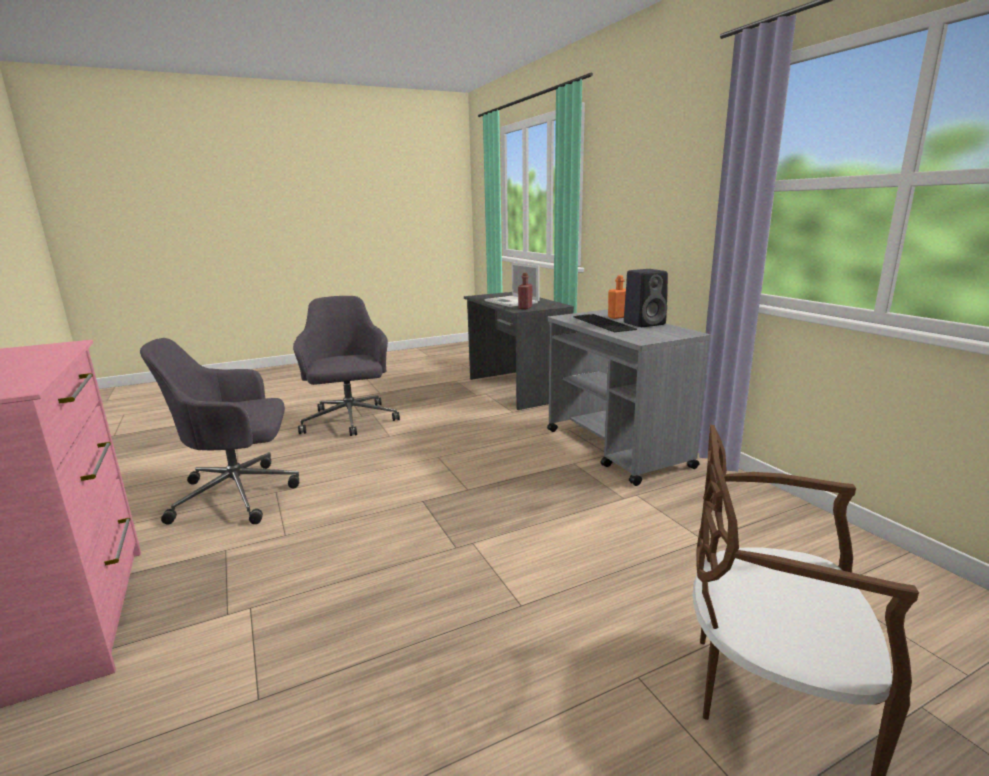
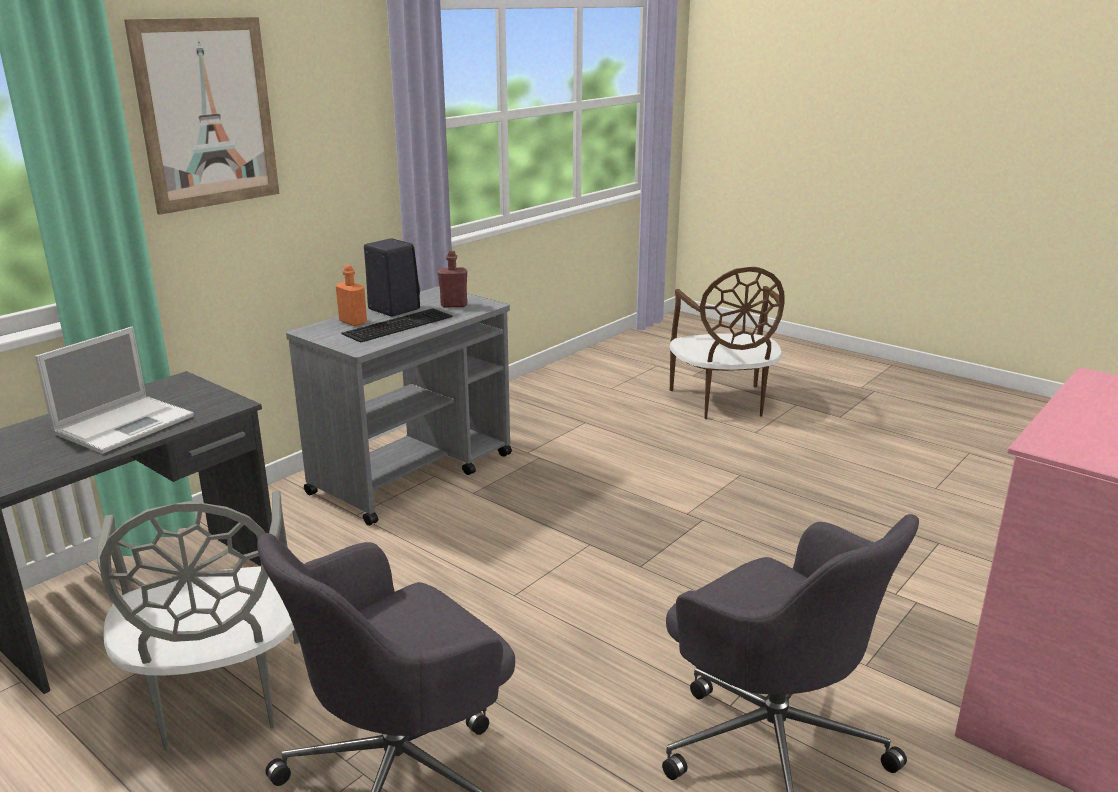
camera: 115 degrees left, 5 degrees up
red bottle [518,273,532,309] -> red bottle moved to [438,251,467,307]
none -> grey chair [97,491,299,751]
none -> picture [124,17,279,215]

